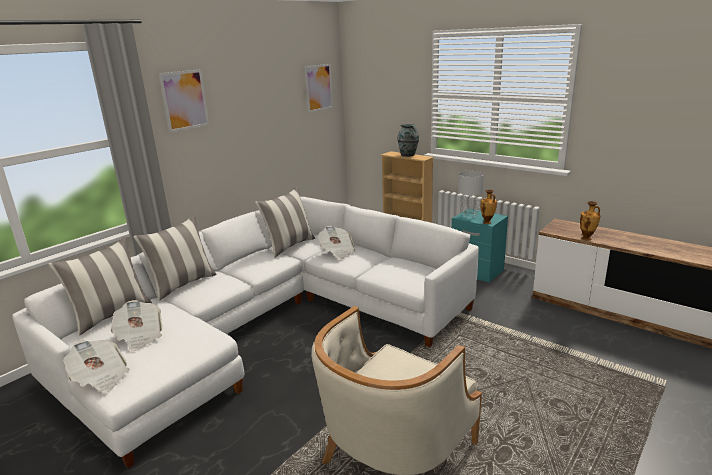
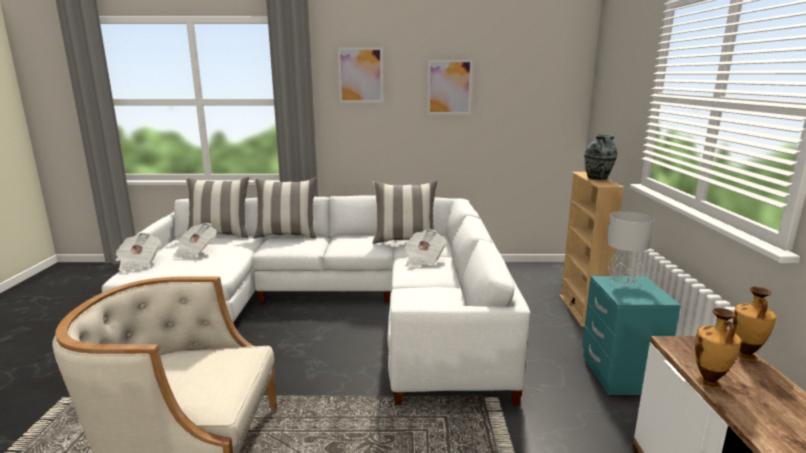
camera: 50 degrees right, 5 degrees down
picture [305,64,333,113] -> picture moved to [427,60,473,114]
vase [481,190,497,224] -> vase moved to [733,287,776,361]

